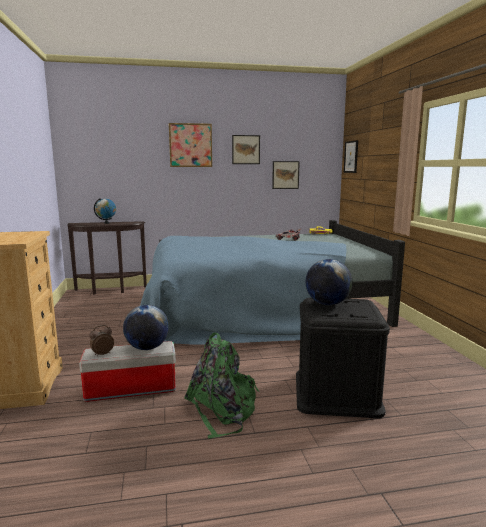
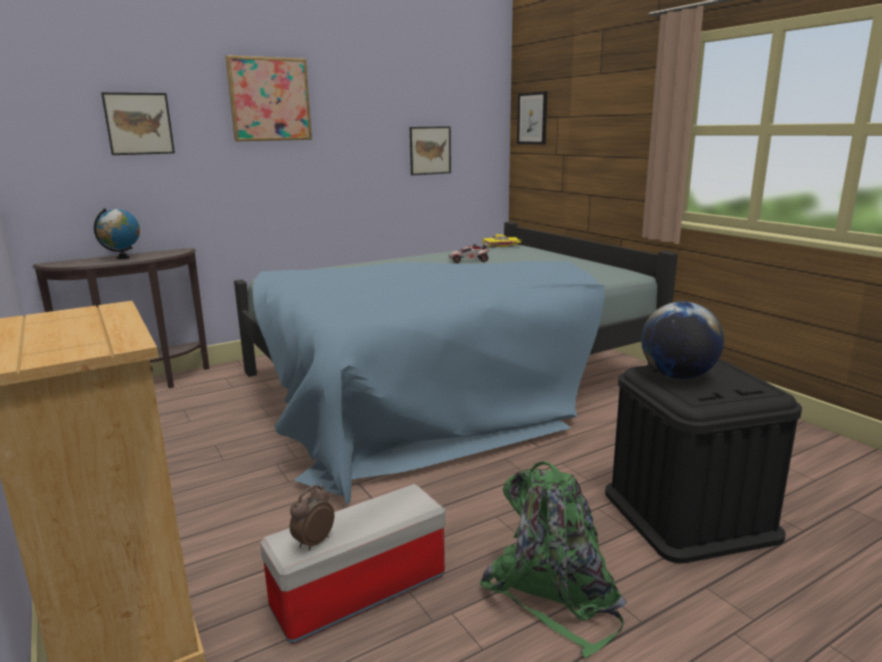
camera: 20 degrees left, 5 degrees up
globe [123,305,169,350] -> none
picture [232,135,260,164] -> picture moved to [101,92,175,155]

